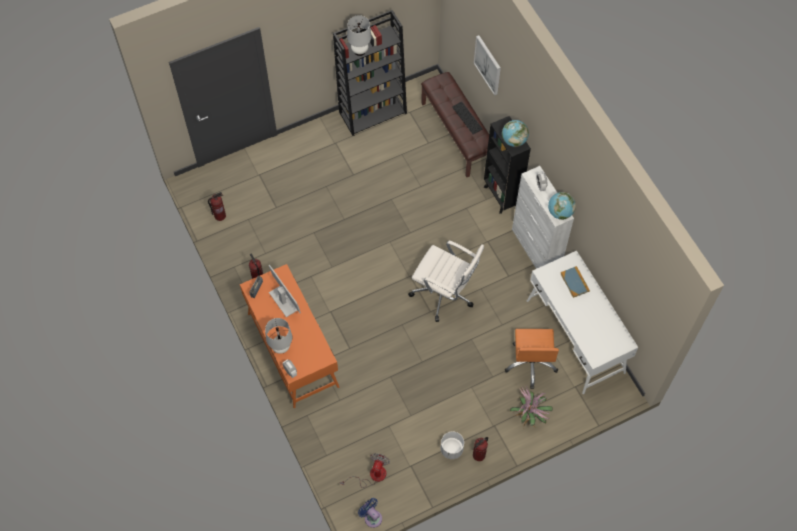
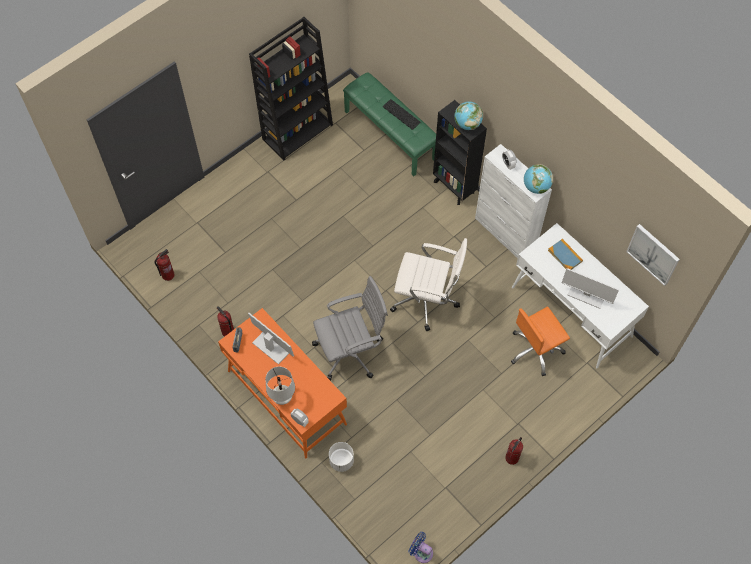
camera: 15 degrees left, 0 degrees up
fan [340,453,390,488] -> none
white table lamp [347,15,372,56] -> none
brown bench [421,72,489,177] -> green bench [343,72,436,176]
white planter [441,431,464,459] -> white planter moved to [329,442,354,472]
picture [474,35,501,96] -> picture moved to [626,224,680,286]
orange office chair [505,329,559,389] -> orange office chair turned 75 degrees clockwise [511,307,570,376]
potted plant [510,384,553,429] -> none
none -> grey office chair [312,276,388,381]
none -> monitor [562,268,619,309]

